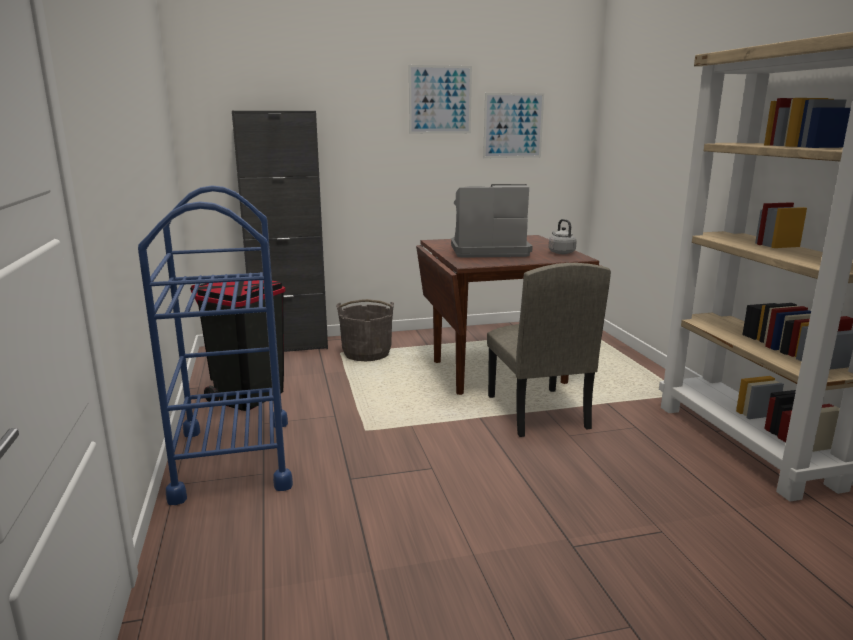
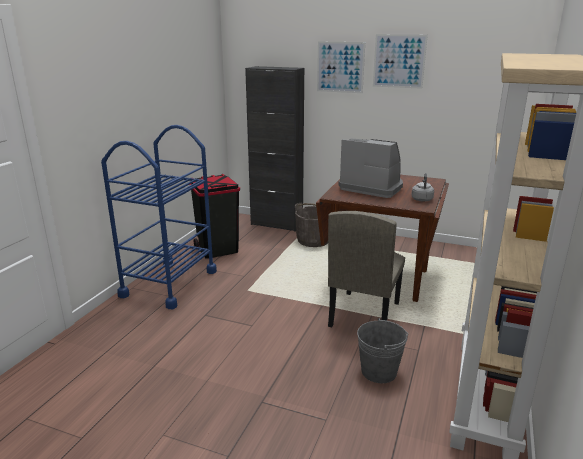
camera: 35 degrees right, 5 degrees up
picture [483,93,544,158] -> picture moved to [317,42,365,93]
none -> grey bucket [357,318,408,383]

